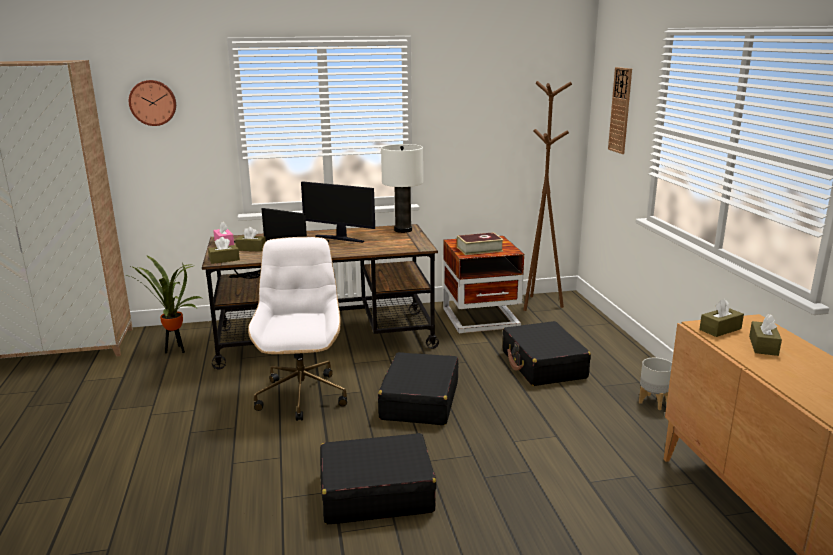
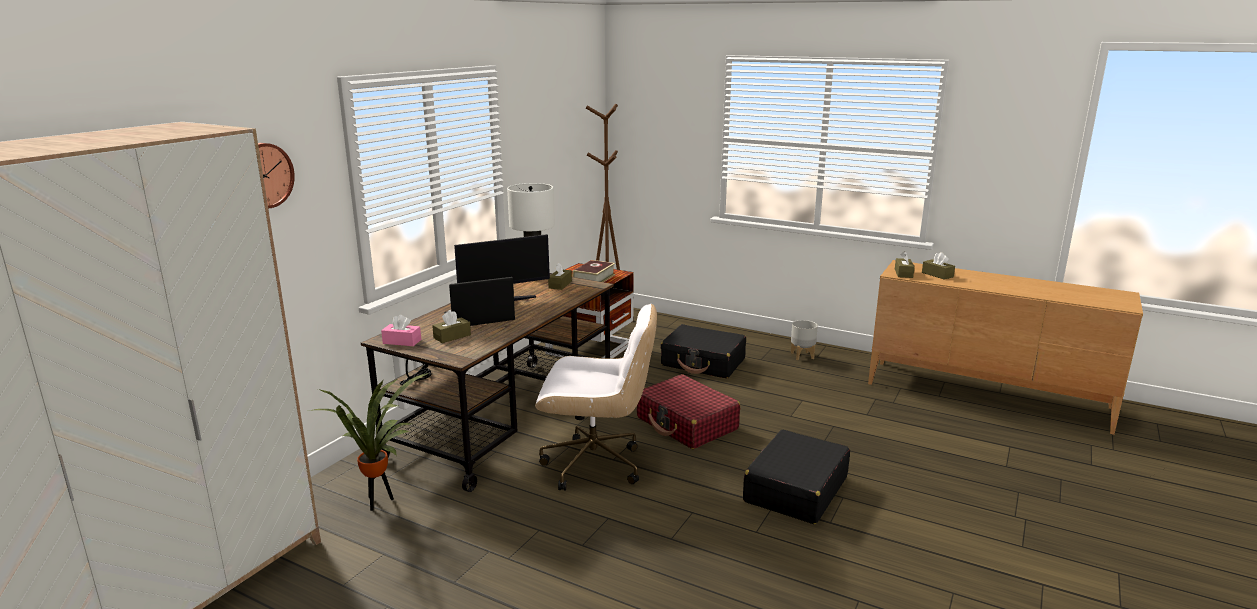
camera: 50 degrees left, 0 degrees up
brown tissue box [208,237,240,264] -> brown tissue box moved to [548,262,572,290]
white office chair [248,237,347,421] -> white office chair turned 150 degrees clockwise [535,304,657,491]
black suitcase [378,352,458,425] -> red suitcase [637,374,740,449]
wall clock [608,67,632,154] -> none

